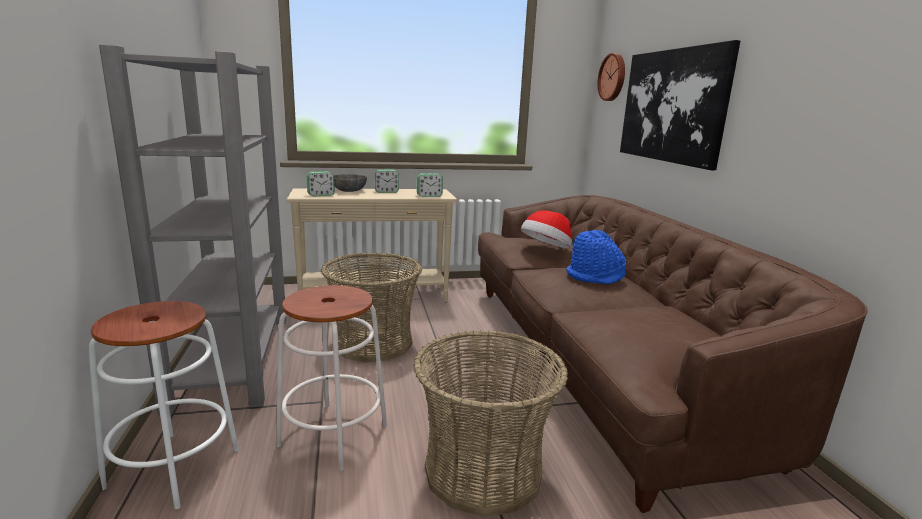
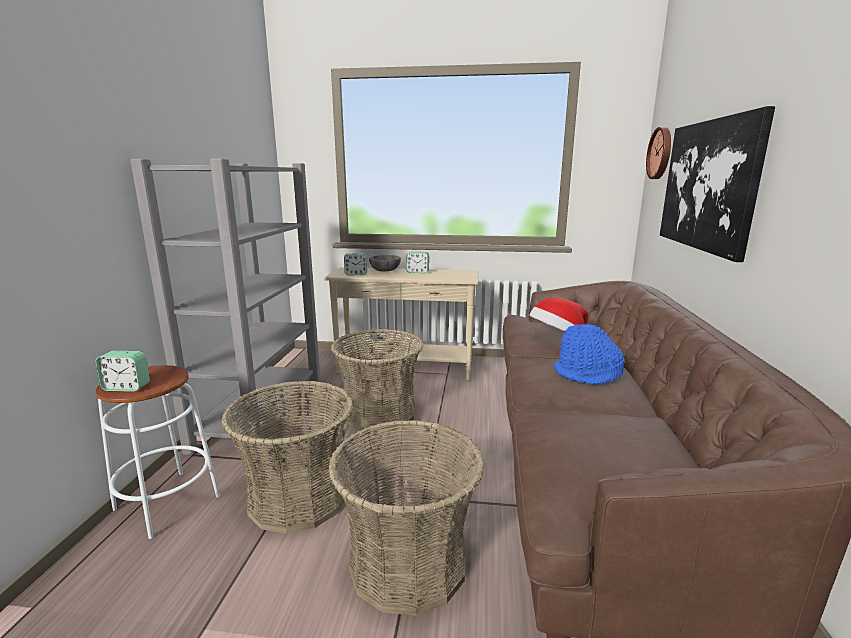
camera: 20 degrees right, 0 degrees up
white stool [276,285,387,471] -> basket [222,380,354,534]
alarm clock [417,173,443,197] -> alarm clock moved to [96,351,150,392]

